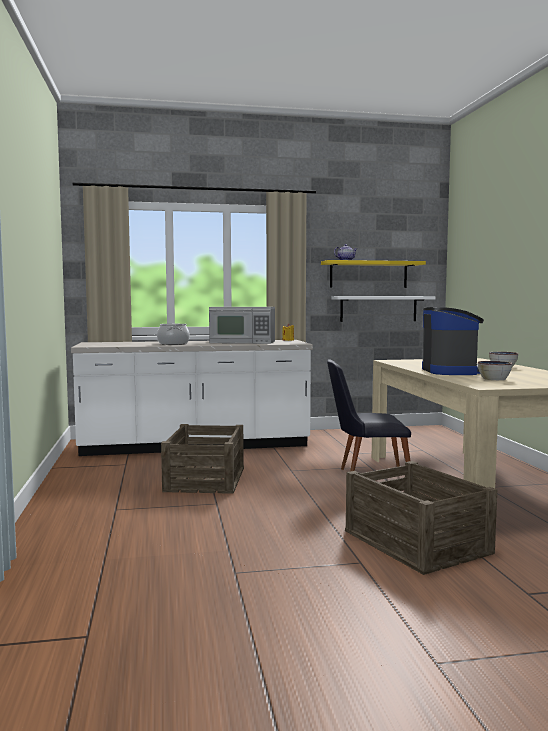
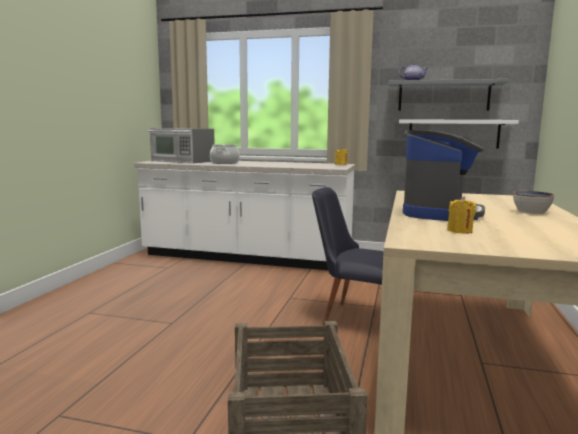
camera: 25 degrees right, 5 degrees up
crate [161,424,244,494] -> none
microwave [209,307,275,344] -> microwave moved to [148,128,215,164]
yellow shelf [321,260,426,288] -> grey shelf [388,79,509,111]
bowl [478,361,513,380] -> yellow candle [447,196,476,234]

